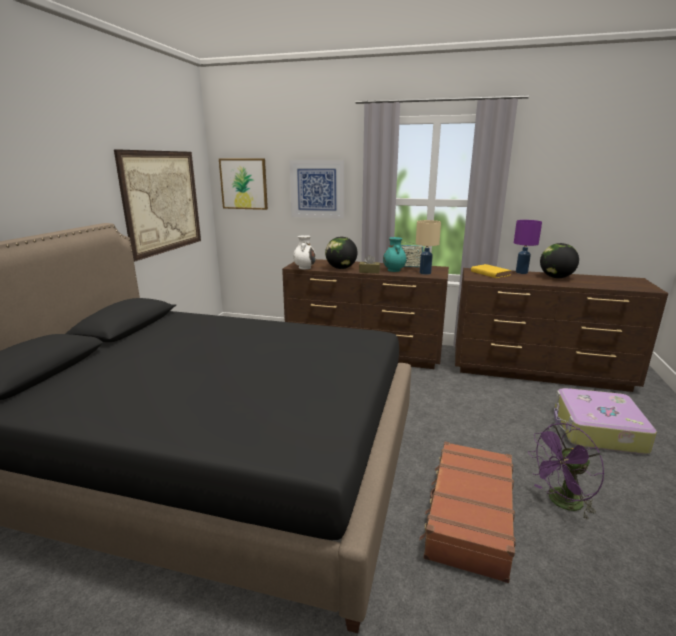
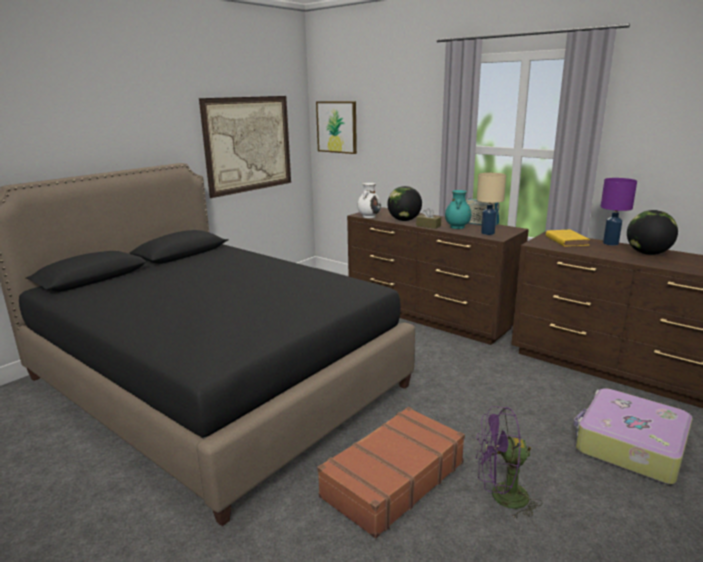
camera: 25 degrees right, 0 degrees up
picture [290,160,344,219] -> none

